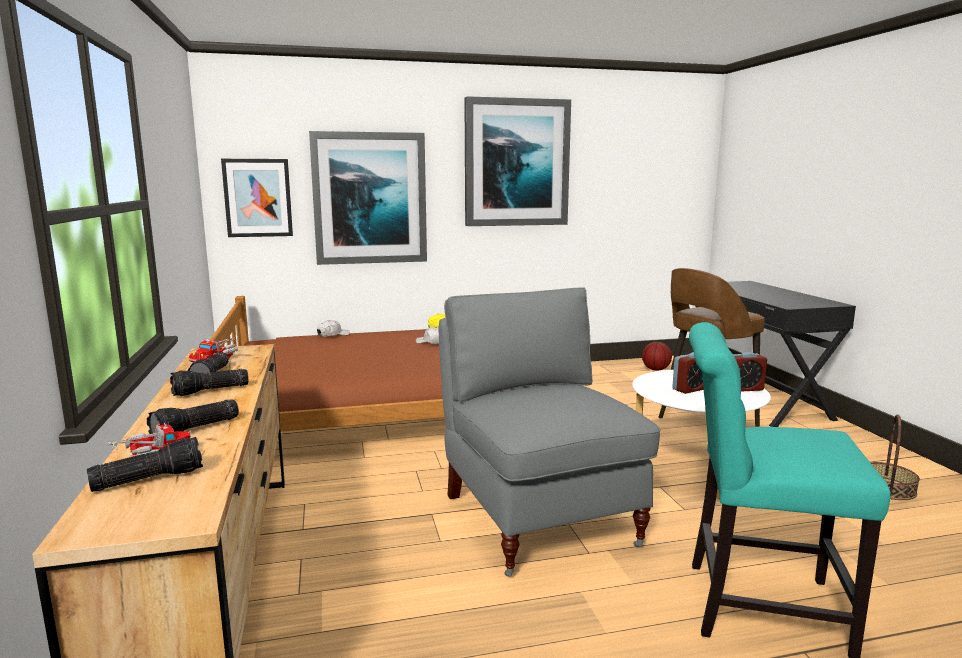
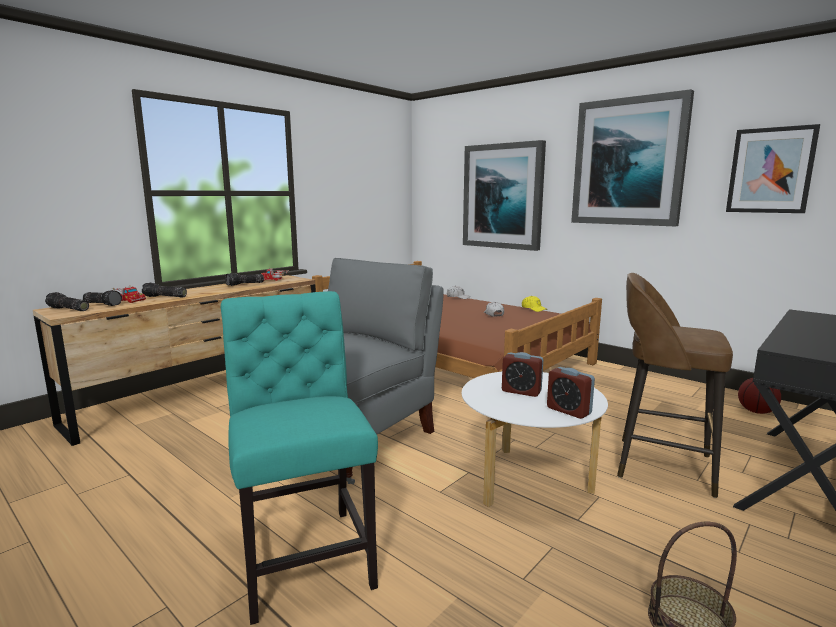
camera: 55 degrees right, 0 degrees up
flashlight [170,369,249,396] -> flashlight moved to [45,292,89,311]
picture [221,159,293,237] -> picture moved to [726,124,820,213]

